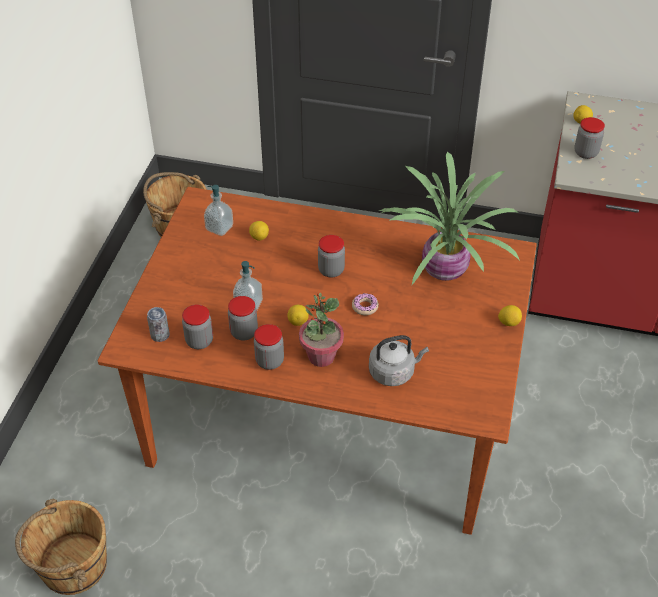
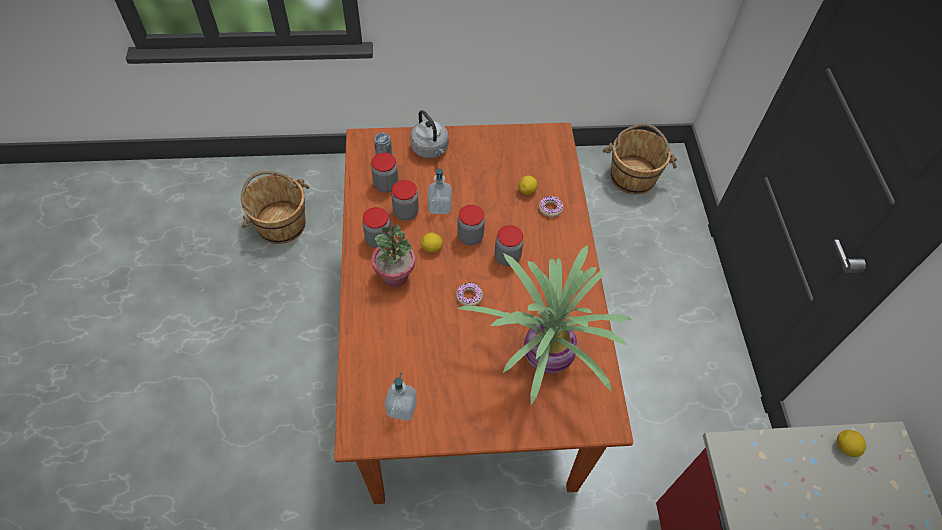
camera: 70 degrees right, 10 degrees up
soap dispenser [204,185,233,236] -> soap dispenser moved to [385,372,417,421]
grey kettle [369,335,429,386] -> grey kettle moved to [410,110,449,158]
lemon [498,305,522,326] -> none
jar [574,117,605,159] -> jar moved to [457,205,485,245]
none -> donut [539,196,563,217]

